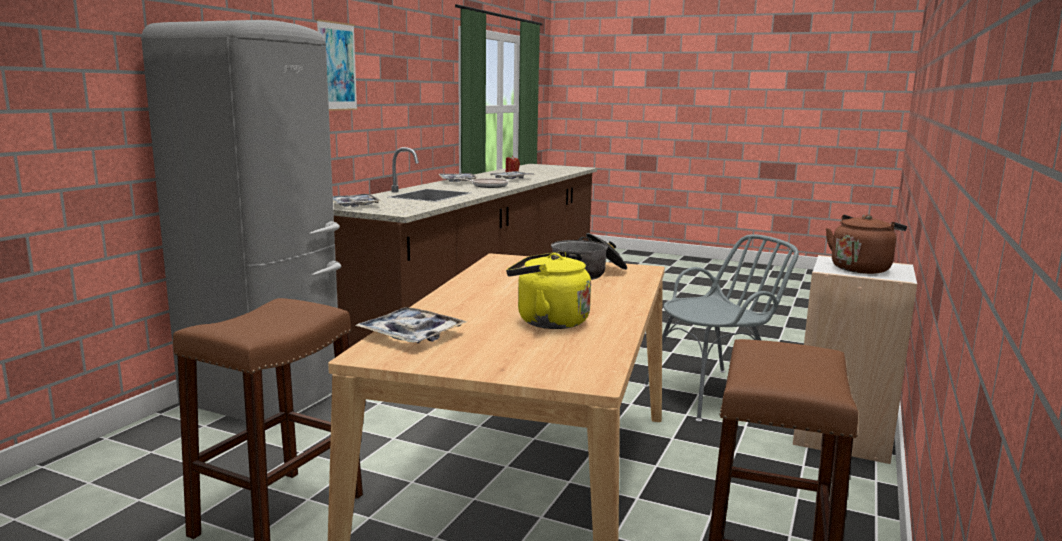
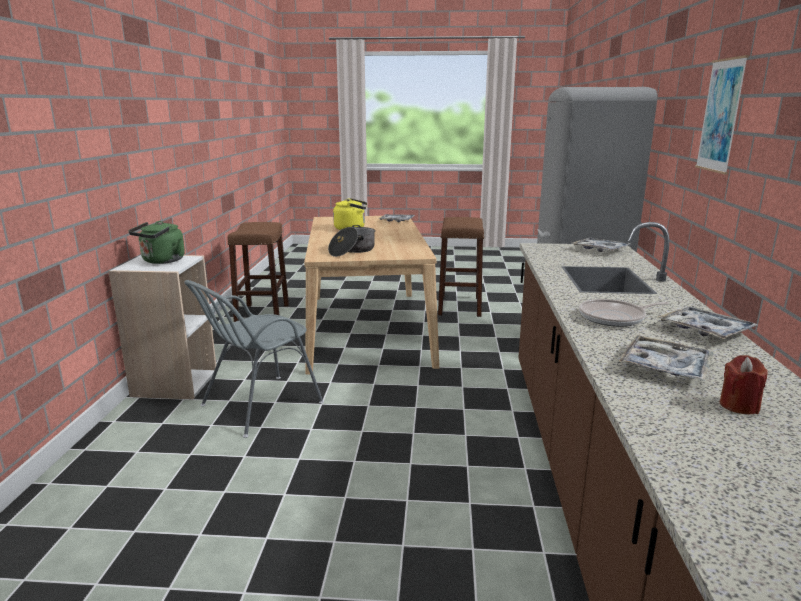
camera: 160 degrees right, 5 degrees up
brown kettle [826,215,907,274] -> green kettle [129,221,185,264]

